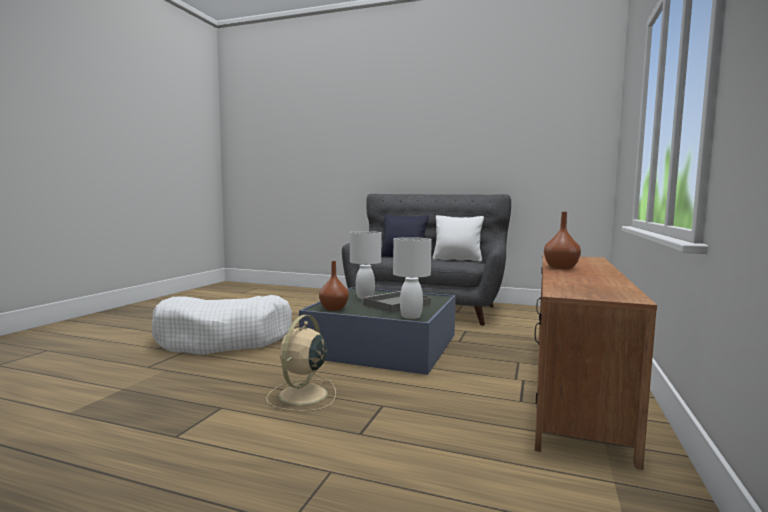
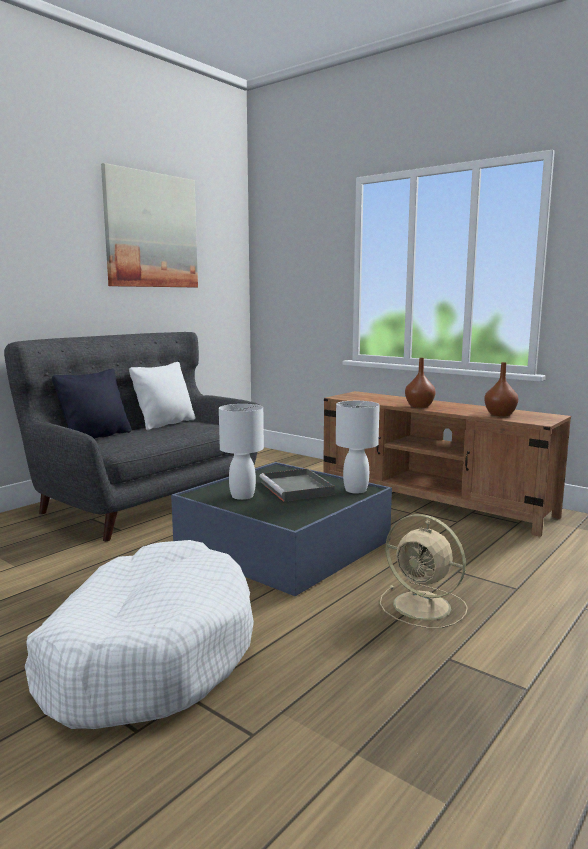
camera: 70 degrees left, 5 degrees up
brown vase [319,261,349,311] -> brown vase moved to [484,362,518,416]
none -> picture [101,163,198,287]

